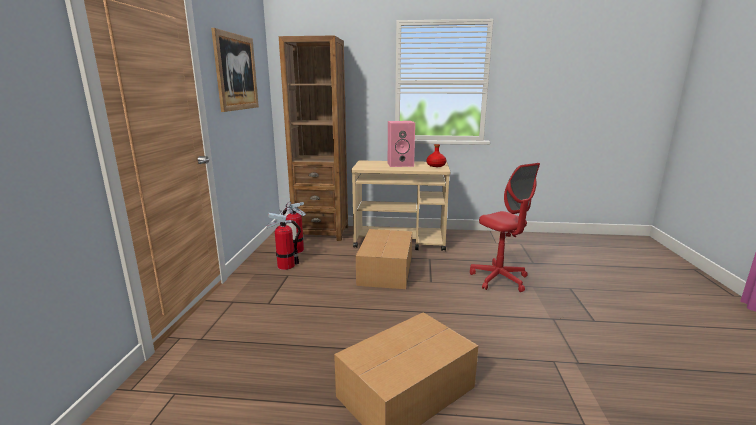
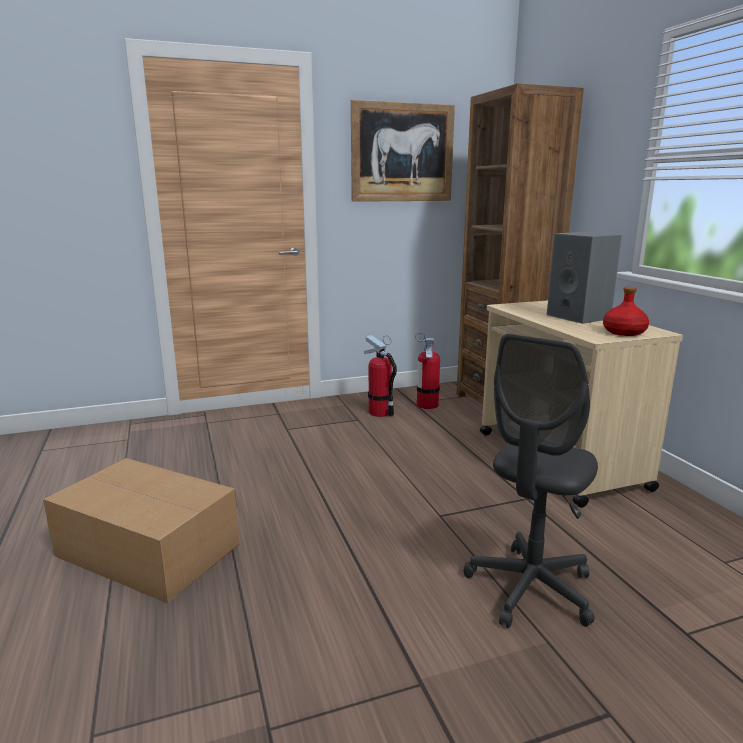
camera: 65 degrees right, 0 degrees up
cardboard box [356,229,412,289] -> none
pink speaker [388,121,415,167] -> grey speaker [547,232,622,324]
red office chair [470,163,540,292] -> grey office chair [463,334,598,628]

